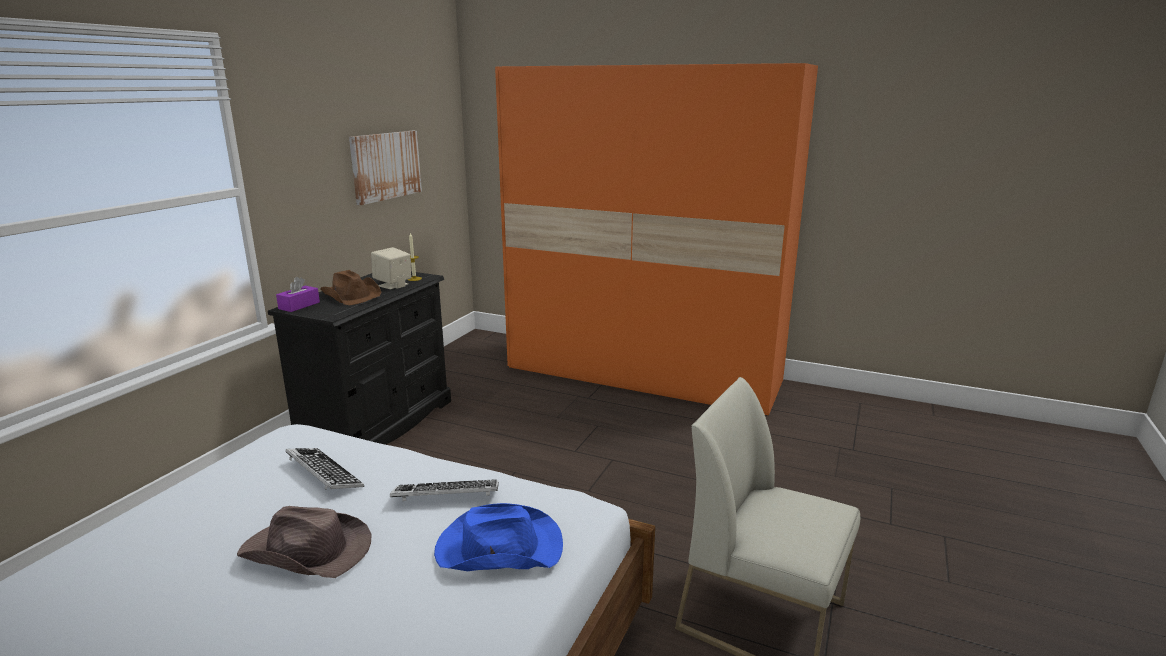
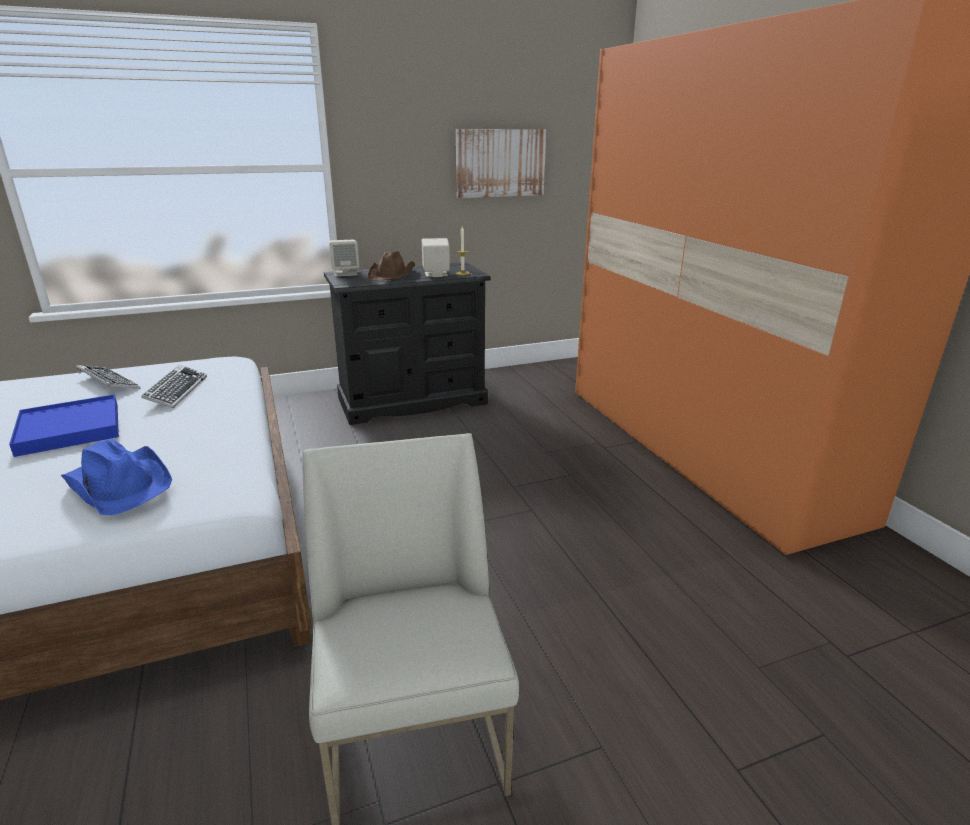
camera: 45 degrees right, 5 degrees up
brown hat [237,506,372,578] -> blue tray [9,394,119,457]
purple tissue box [276,277,320,312] -> beige speaker [329,240,360,276]
keyboard [390,479,499,501] -> keyboard moved to [76,365,141,389]

